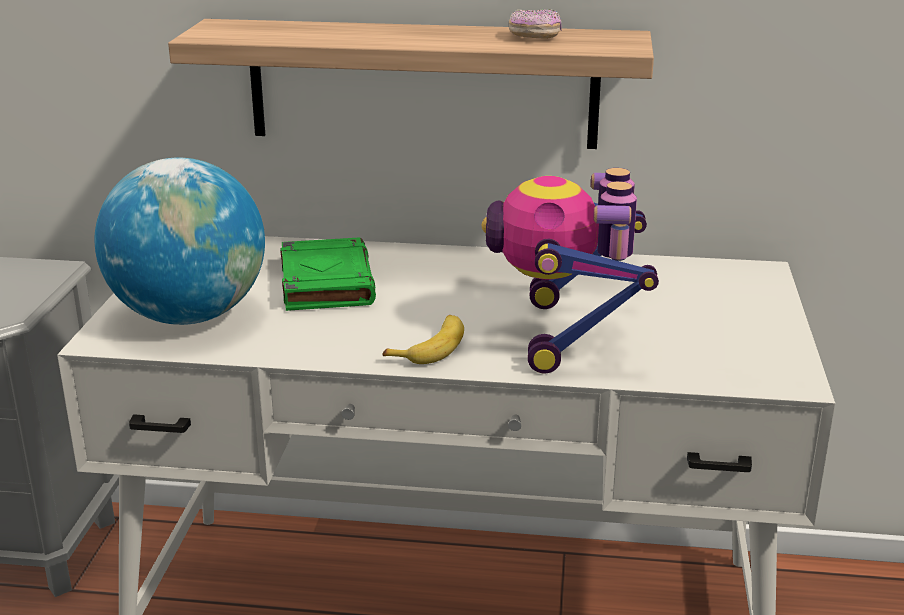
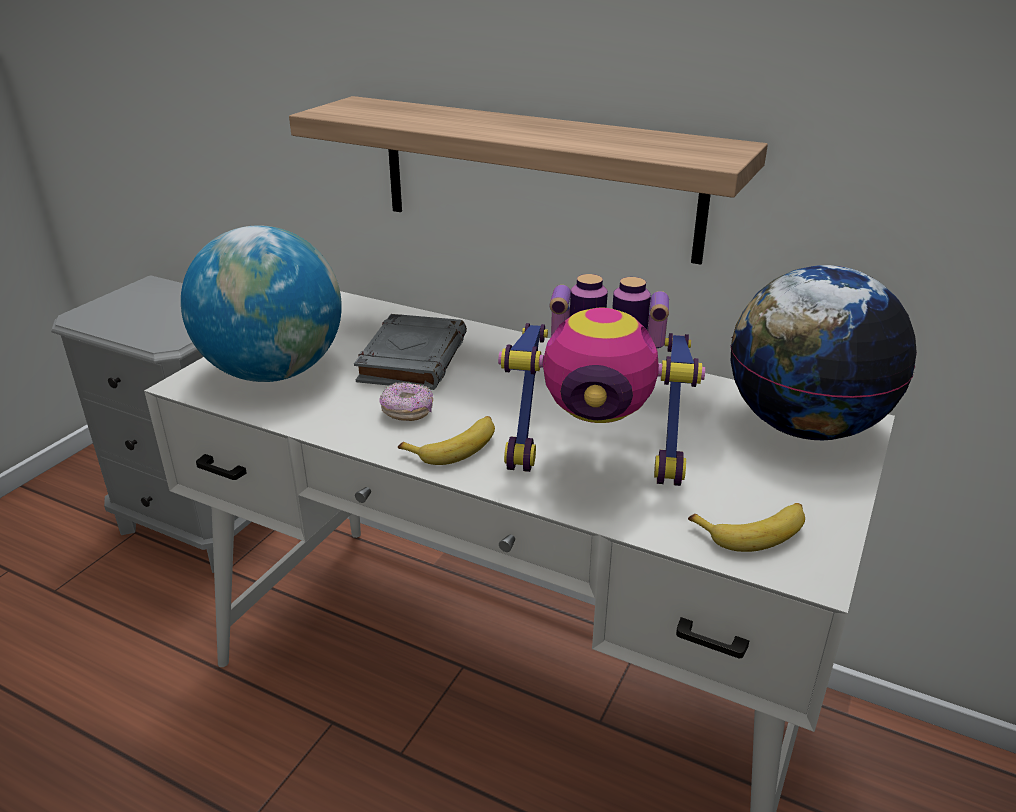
camera: 20 degrees right, 5 degrees up
green book [280,238,376,311] -> grey book [354,314,467,390]
toy robot [482,168,659,373] -> toy robot turned 105 degrees counterclockwise [498,274,705,486]
donut [509,9,562,39] -> donut moved to [379,382,433,421]
none -> banana [688,503,805,552]
none -> globe [731,265,917,440]

